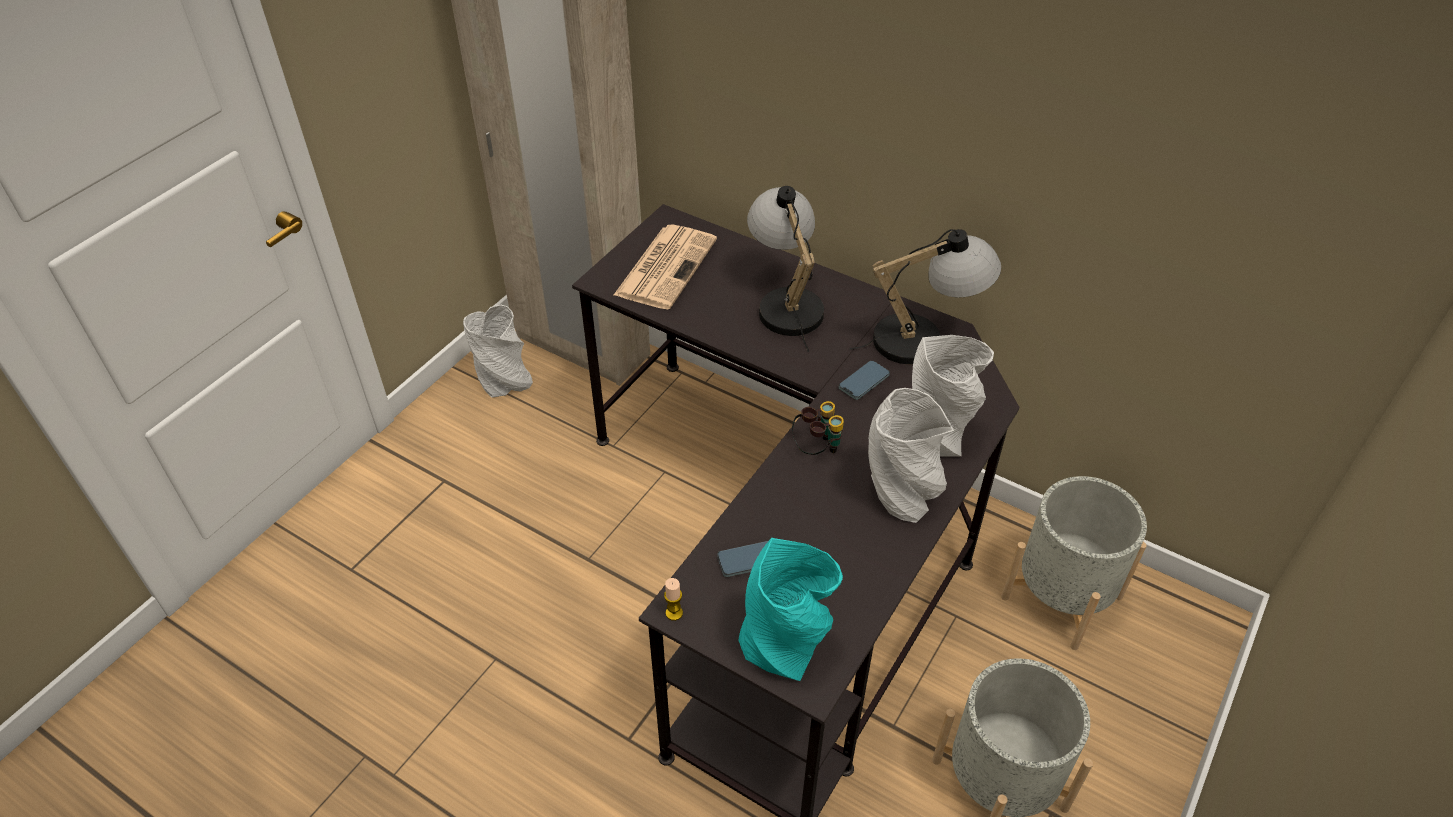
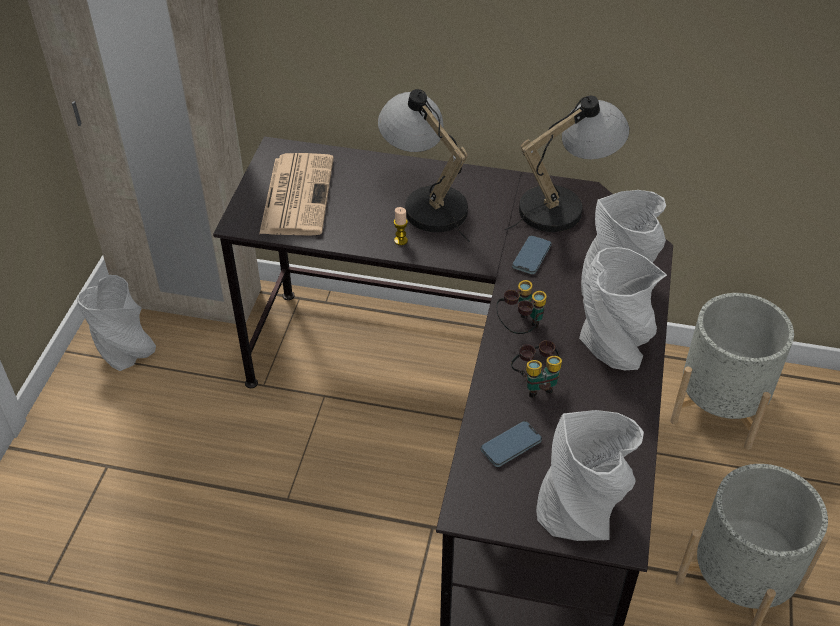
camera: 20 degrees left, 0 degrees up
candle [664,578,683,621] -> candle moved to [394,207,408,245]
turquoise vase [738,538,843,681] -> grey vase [536,410,644,541]
none -> binoculars [511,340,562,397]

